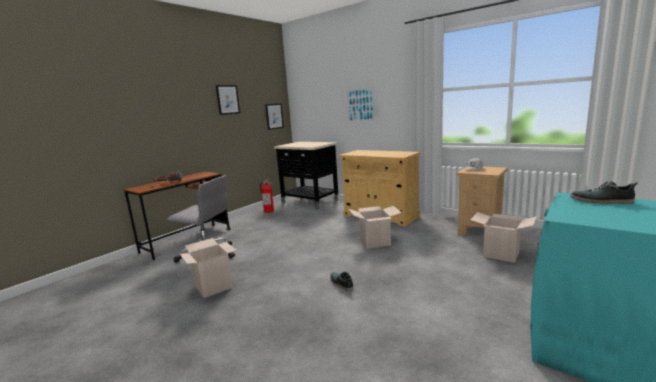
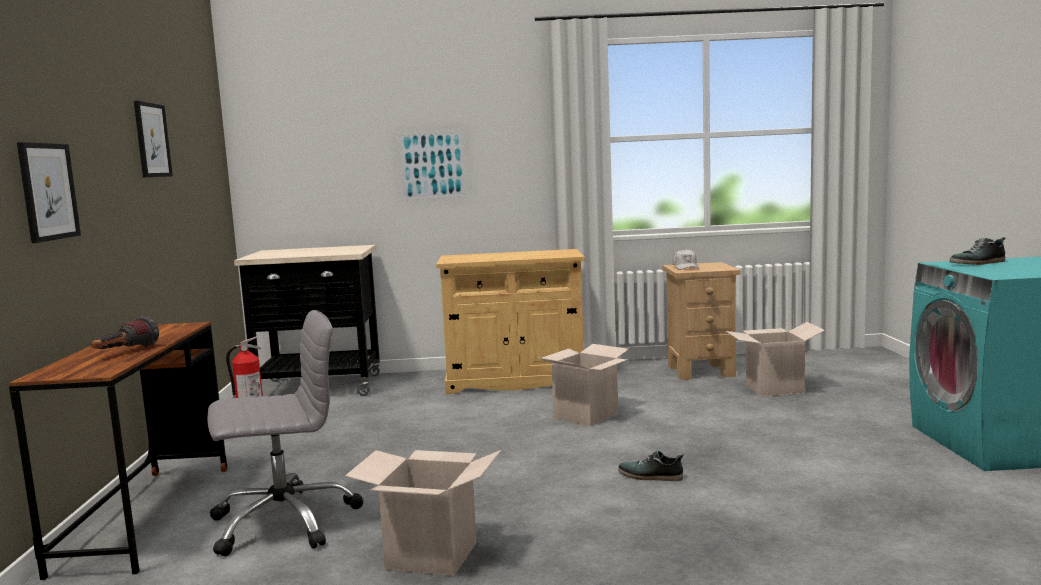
camera: 40 degrees left, 5 degrees down
picture [265,103,284,130] -> picture moved to [17,142,81,243]

